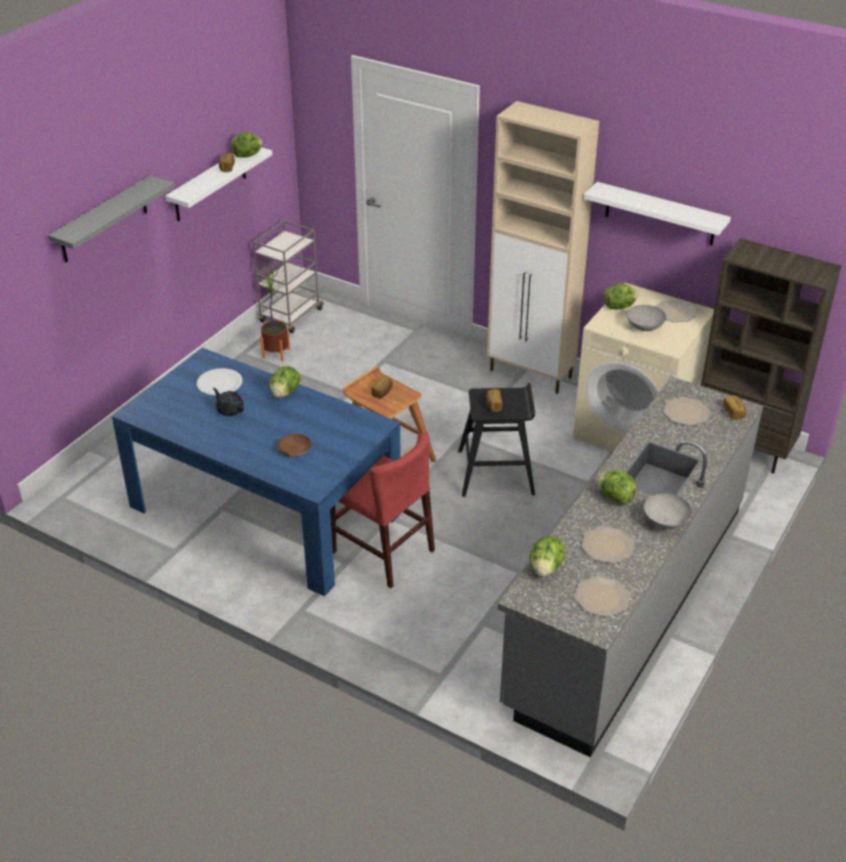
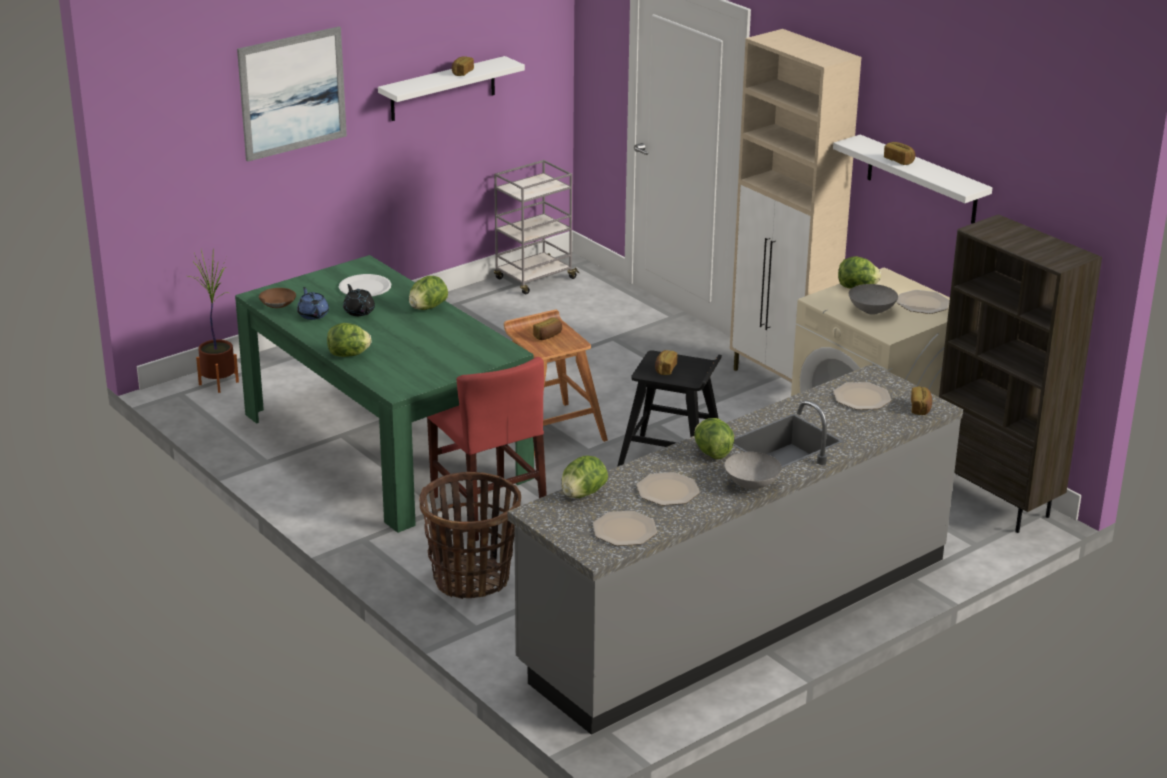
camera: 20 degrees right, 10 degrees down
grey shelf [48,175,175,262] -> picture [237,26,347,162]
blue dining table [112,348,401,596] -> green dining table [235,255,534,533]
lettuce [231,132,262,158] -> lettuce moved to [327,323,371,357]
potted plant [252,256,290,361] -> potted plant moved to [188,250,239,393]
brown bowl [277,434,312,457] -> brown bowl moved to [259,288,296,308]
none -> blue teapot [297,287,329,320]
none -> basket [419,472,521,599]
none -> bread [884,142,916,165]

